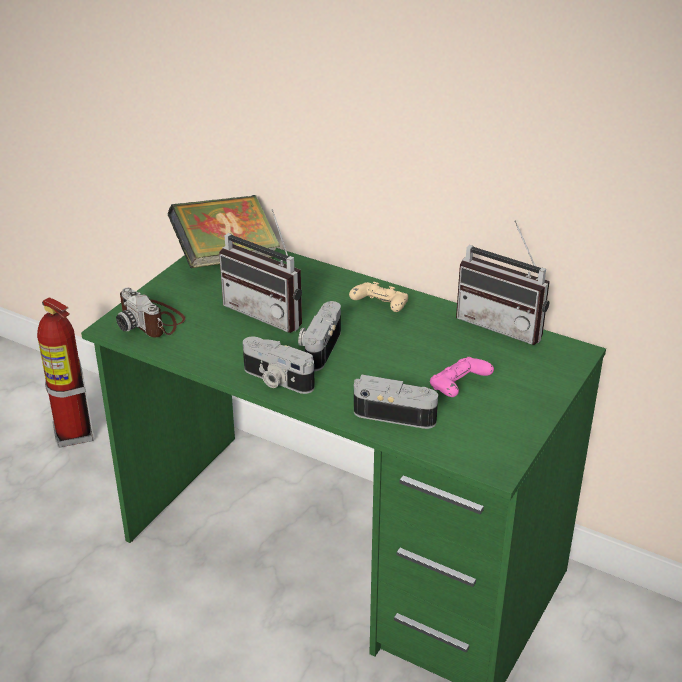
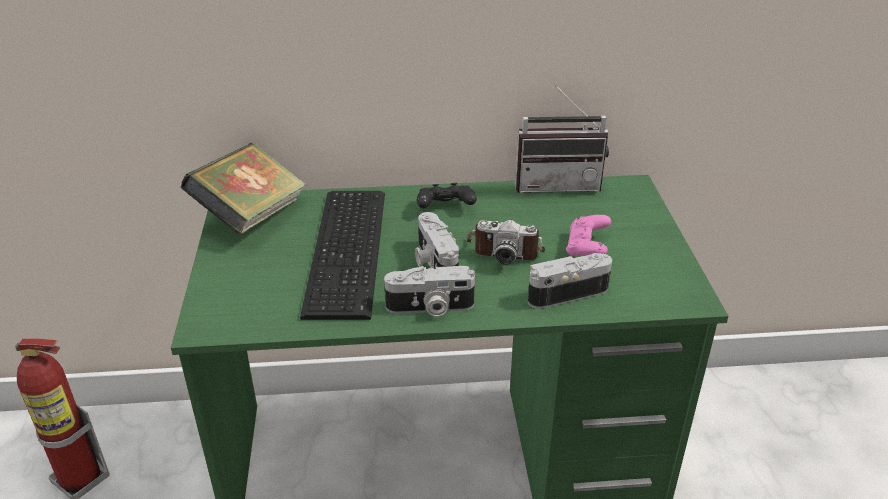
camera: 35 degrees left, 0 degrees up
camera [116,288,185,337] -> camera moved to [467,220,545,264]
radio [219,209,302,333] -> keyboard [300,191,385,320]
beige game controller [349,282,408,312] -> black game controller [417,183,477,208]

